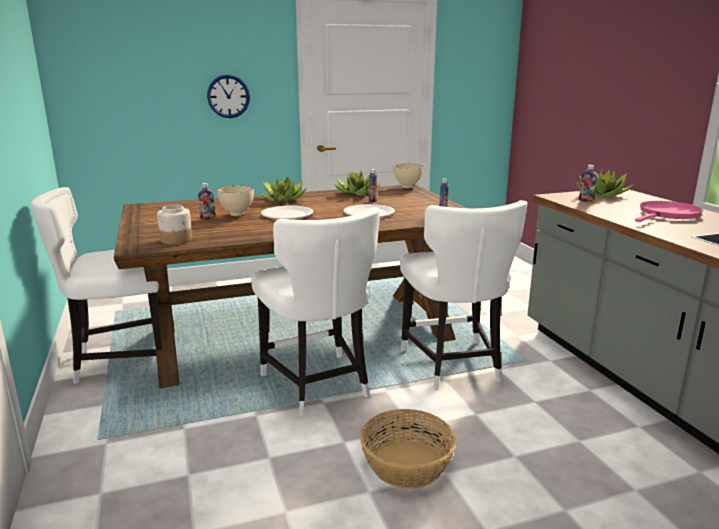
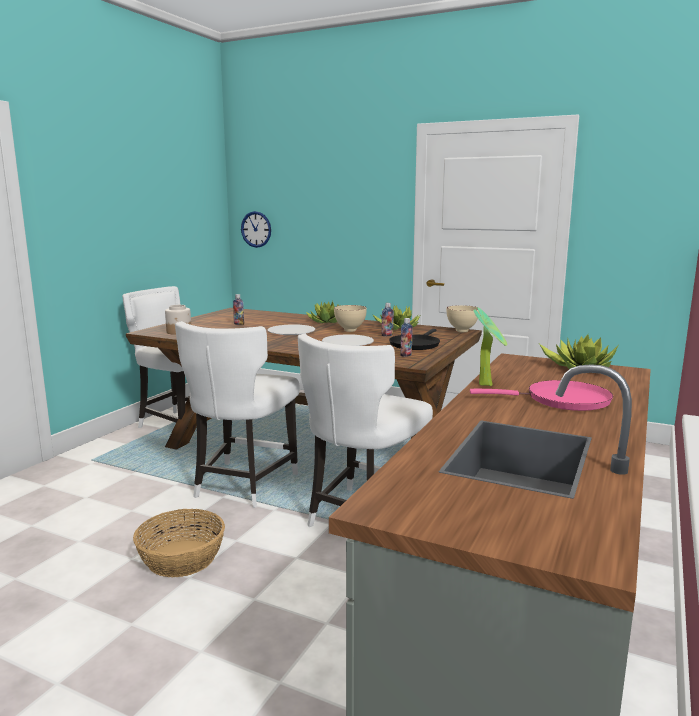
camera: 45 degrees right, 5 degrees down
wall clock [207,75,250,118] -> wall clock moved to [241,211,271,248]
beige bowl [217,186,254,216] -> beige bowl moved to [334,305,367,332]
bottle [579,165,597,202] -> none
none -> black frying pan [389,329,440,350]
none -> potted plant [473,307,507,386]

